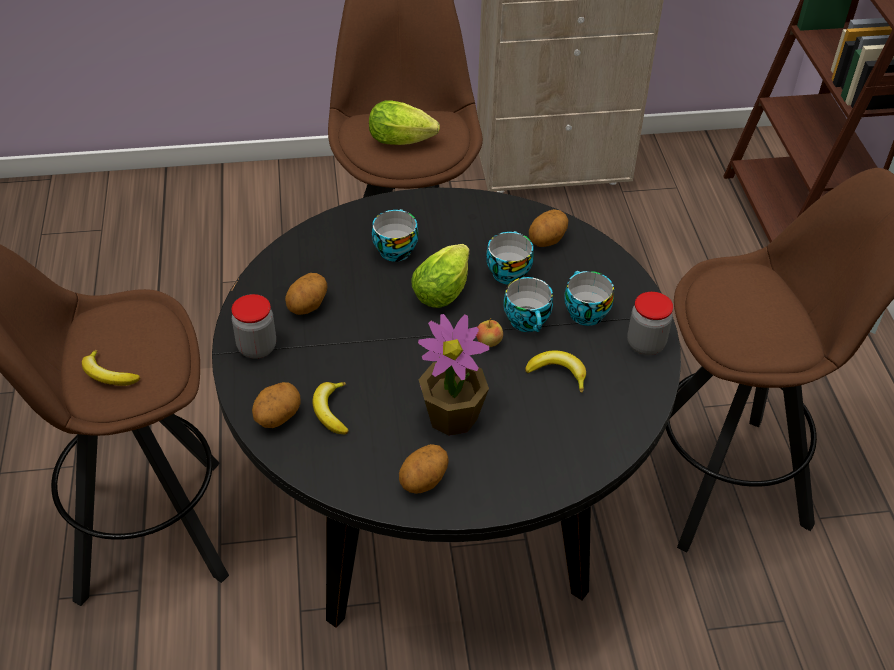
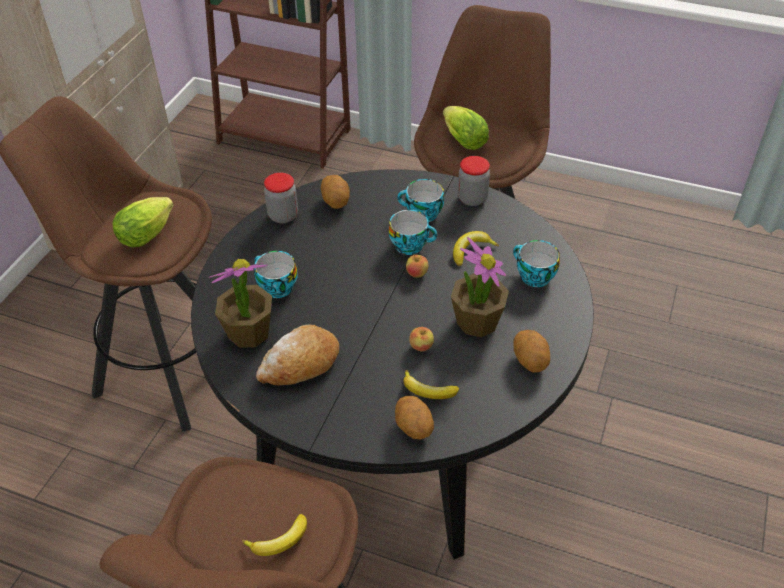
camera: 60 degrees left, 0 degrees up
jar [231,294,276,359] -> jar moved to [264,173,298,223]
potato [285,273,327,315] -> bread [256,324,339,386]
lettuce [412,244,469,308] -> lettuce moved to [443,106,489,150]
cup [486,231,534,285] -> cup moved to [513,240,560,287]
none -> potted plant [209,259,272,348]
none -> apple [409,327,434,351]

